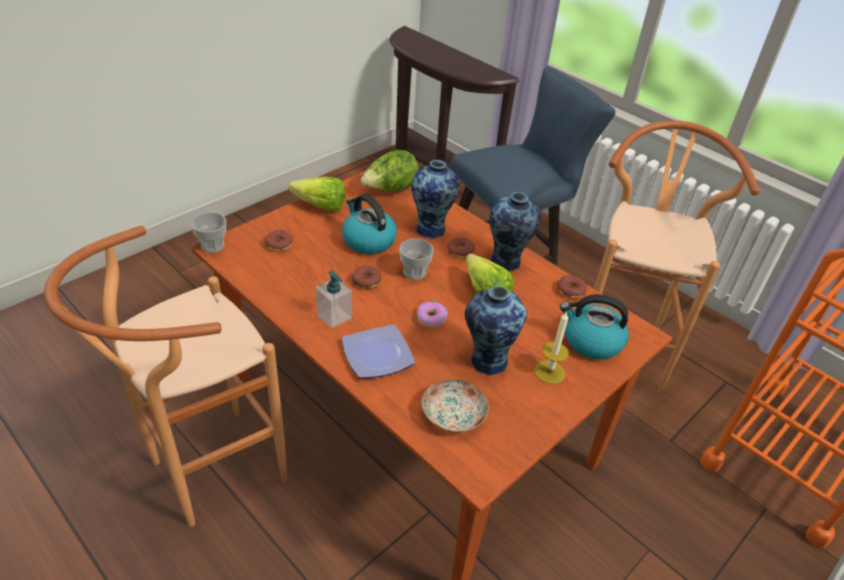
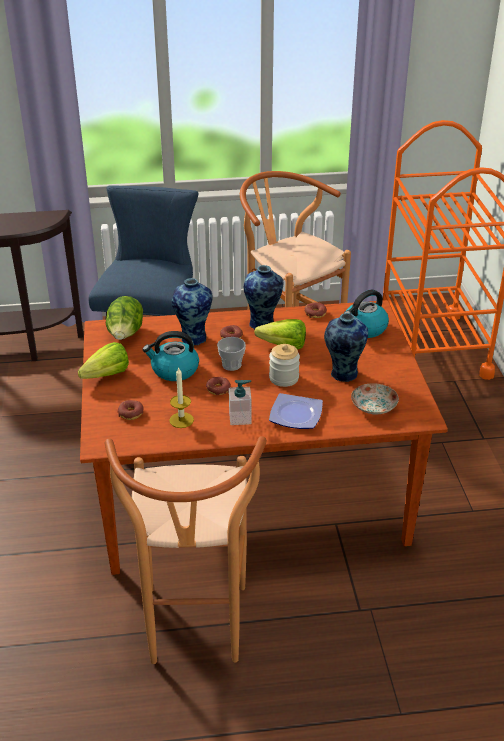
camera: 50 degrees left, 5 degrees down
cup [191,212,226,253] -> none
donut [417,302,448,328] -> jar [269,344,300,387]
candle [534,311,569,384] -> candle moved to [169,367,194,428]

